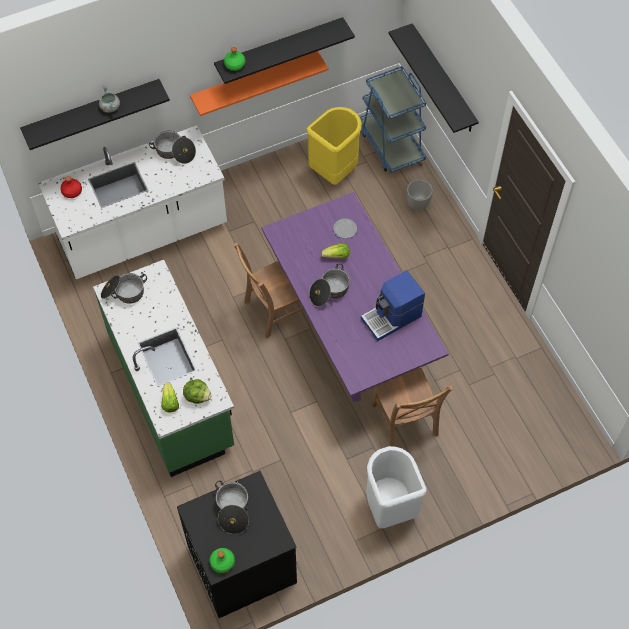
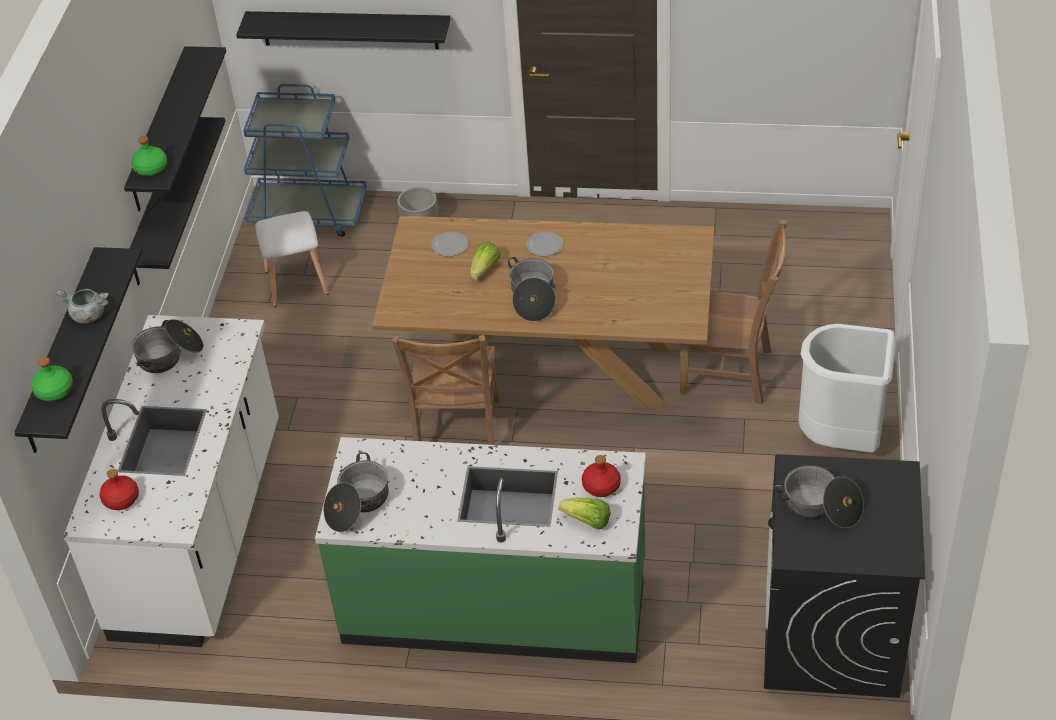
camera: 55 degrees left, 15 degrees down
lettuce [183,379,212,404] -> red bottle [582,455,621,497]
orange shelf [190,51,328,116] -> black shelf [130,117,225,285]
green bottle [210,548,235,573] -> green bottle moved to [31,357,73,402]
purple dining table [262,192,449,401] -> brown dining table [372,216,714,411]
yellow trash can [306,107,362,185] -> white stool [255,211,329,307]
coffee machine [361,271,425,341] -> none
none -> plate [526,231,563,257]

